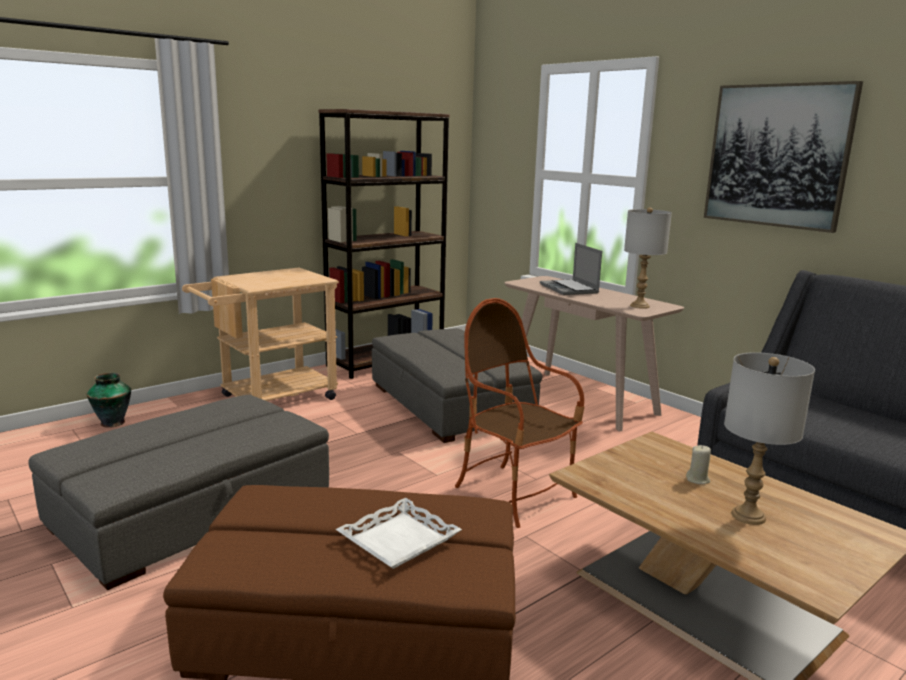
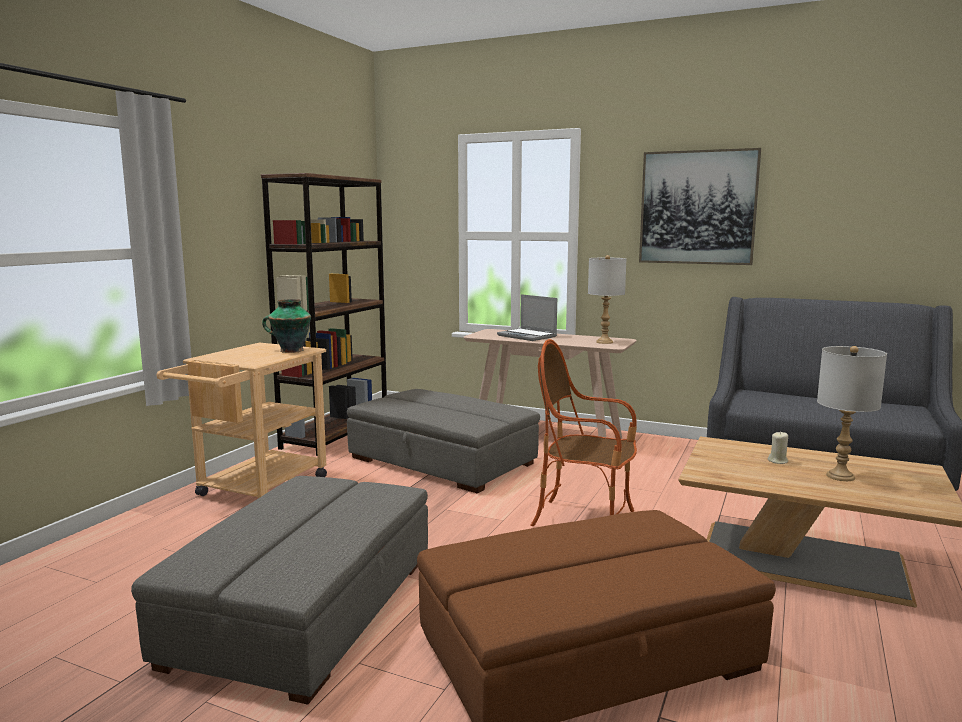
camera: 25 degrees left, 5 degrees down
vase [87,373,131,428] -> vase moved to [262,299,311,353]
white tray [336,498,462,569] -> none

